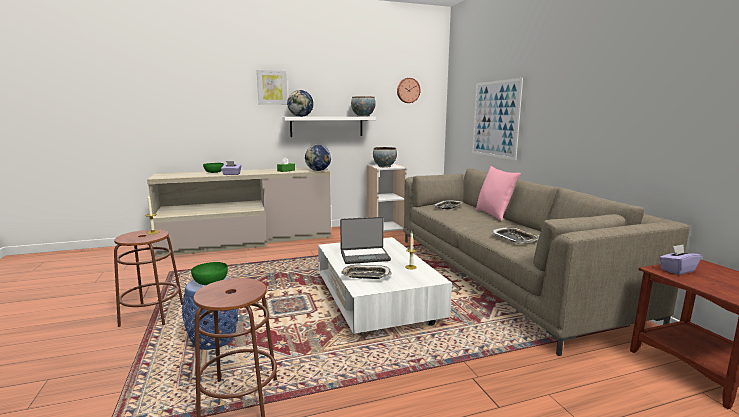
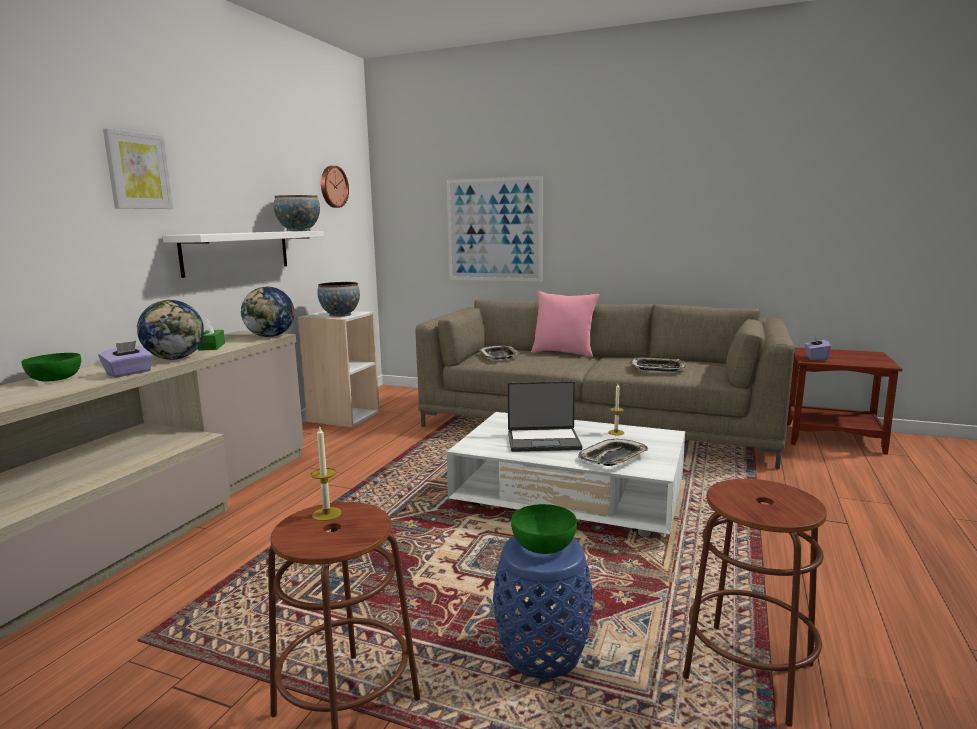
camera: 50 degrees left, 0 degrees up
globe [287,90,314,117] -> globe moved to [137,300,204,360]
laptop [340,217,391,264] -> laptop turned 60 degrees clockwise [508,381,583,452]

